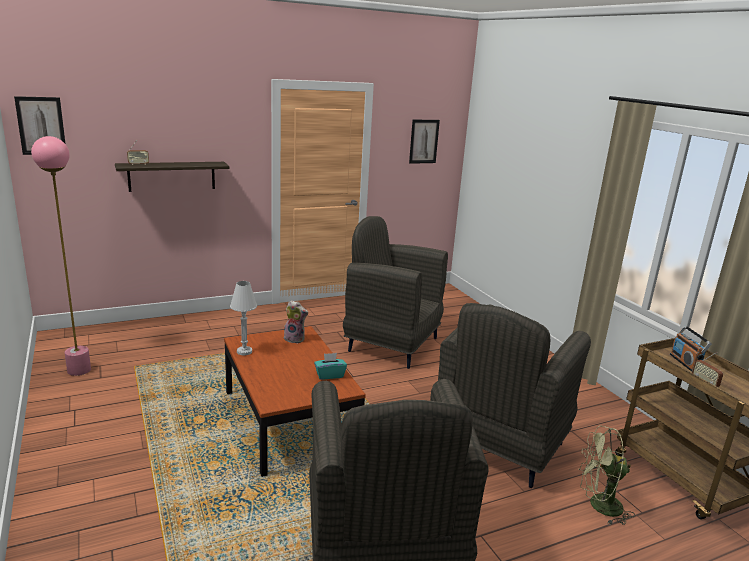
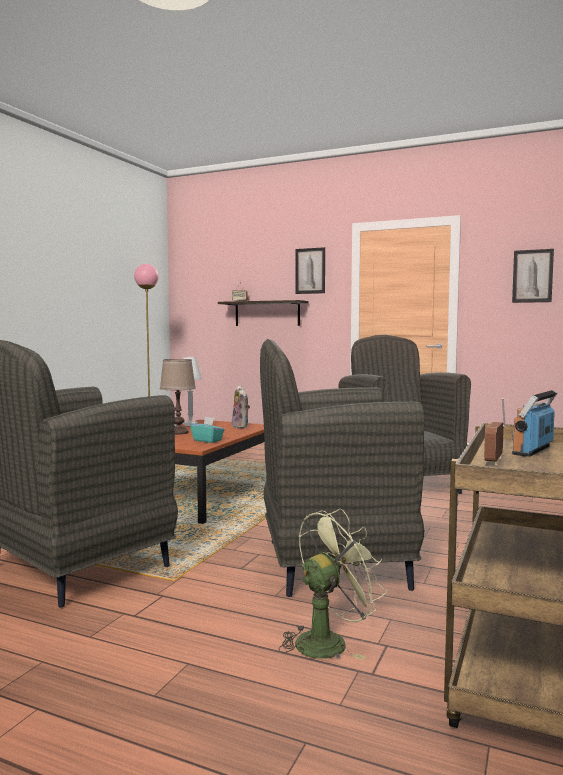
camera: 50 degrees right, 15 degrees down
picture [14,96,65,155] -> picture moved to [295,247,325,294]
green fan [579,425,635,525] -> green fan turned 90 degrees clockwise [279,508,387,660]
none -> brown table lamp [160,359,196,435]

